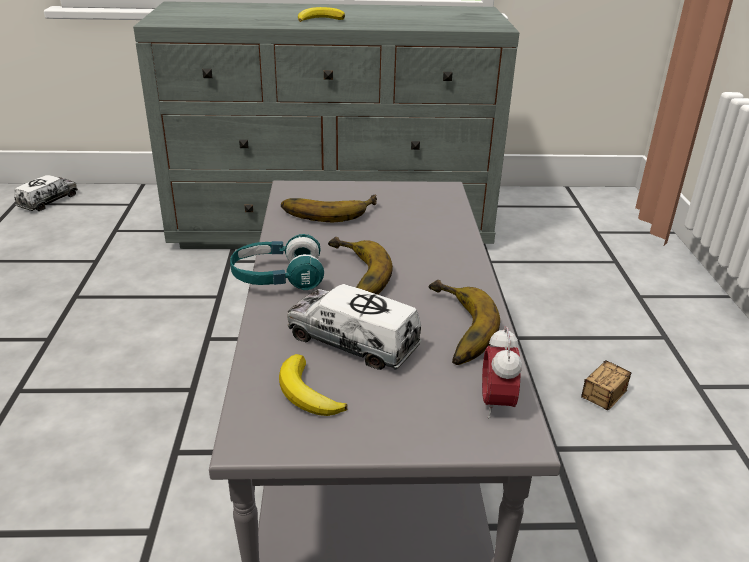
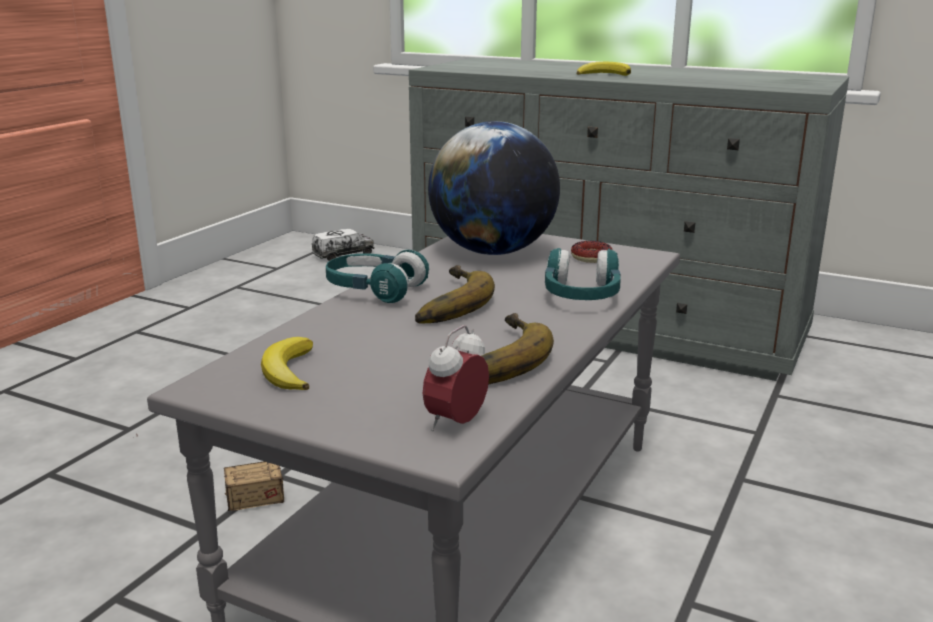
camera: 30 degrees right, 10 degrees down
banana [281,194,377,222] -> globe [428,121,560,255]
toy truck [287,284,422,370] -> none
storage box [581,360,632,410] -> storage box moved to [136,435,284,511]
none -> turquoise headphones [545,248,621,300]
none -> donut [571,241,613,263]

